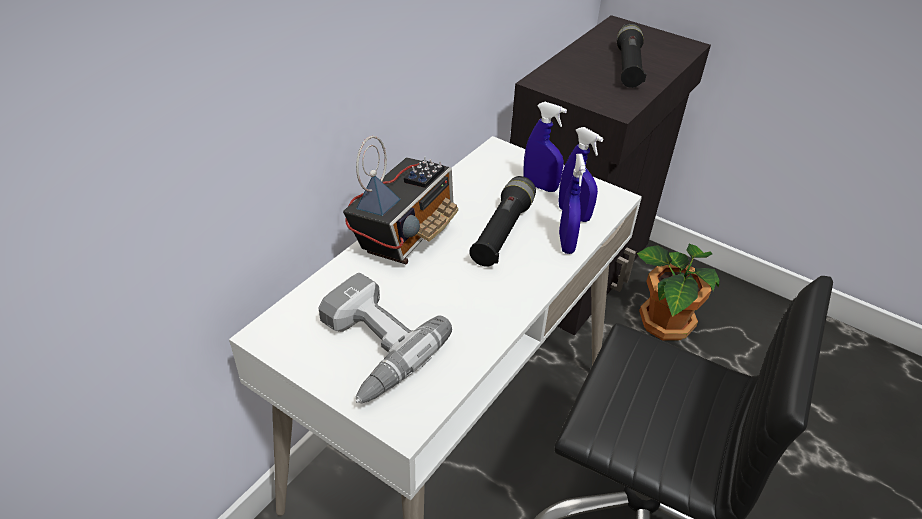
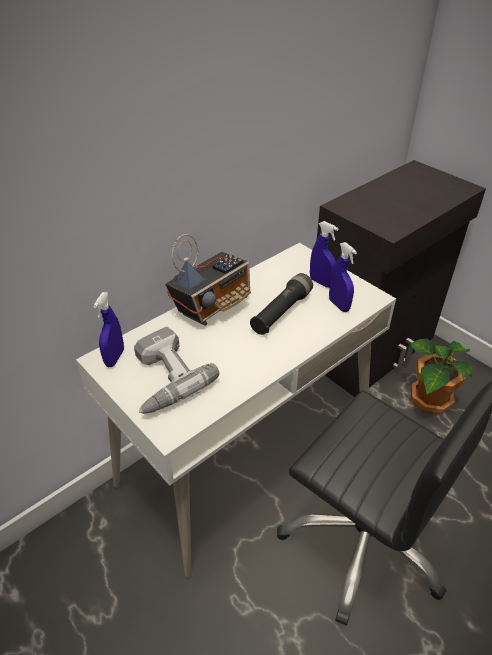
camera: 15 degrees right, 0 degrees up
blue spray bottle [559,154,586,254] -> blue spray bottle moved to [93,292,124,367]
black flashlight [617,23,647,88] -> none

